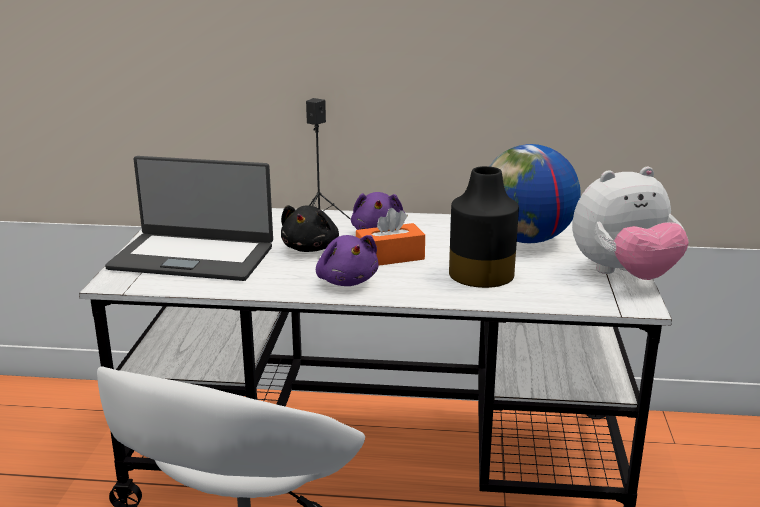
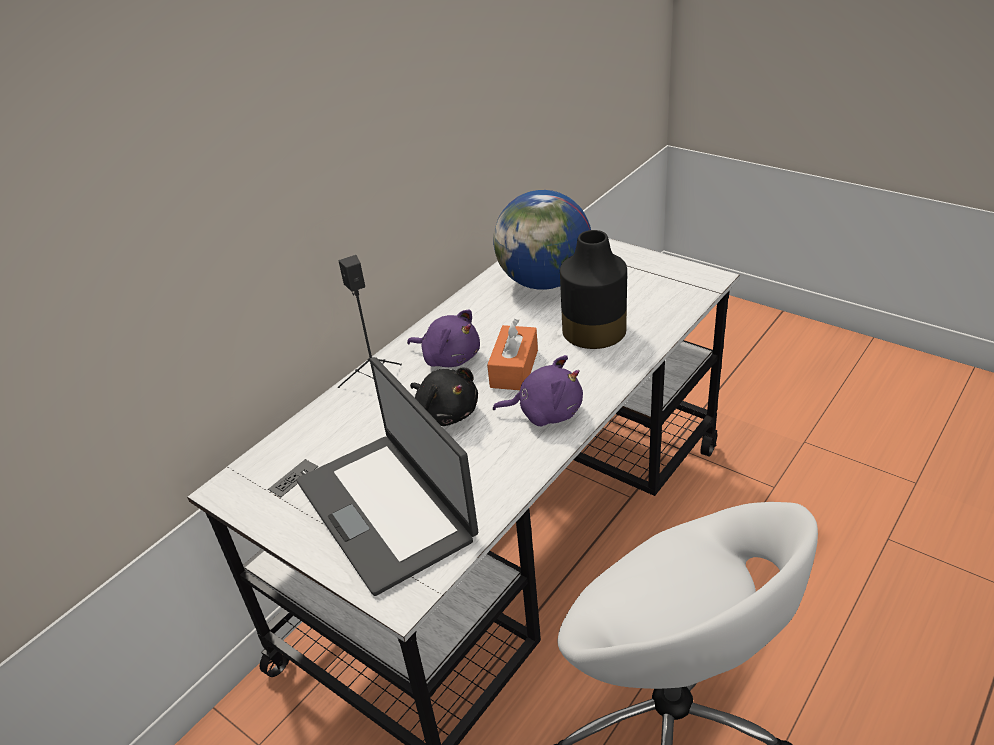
camera: 55 degrees left, 15 degrees up
laptop [105,156,273,281] -> laptop turned 105 degrees clockwise [297,357,479,596]
plush toy [572,166,689,280] -> none

